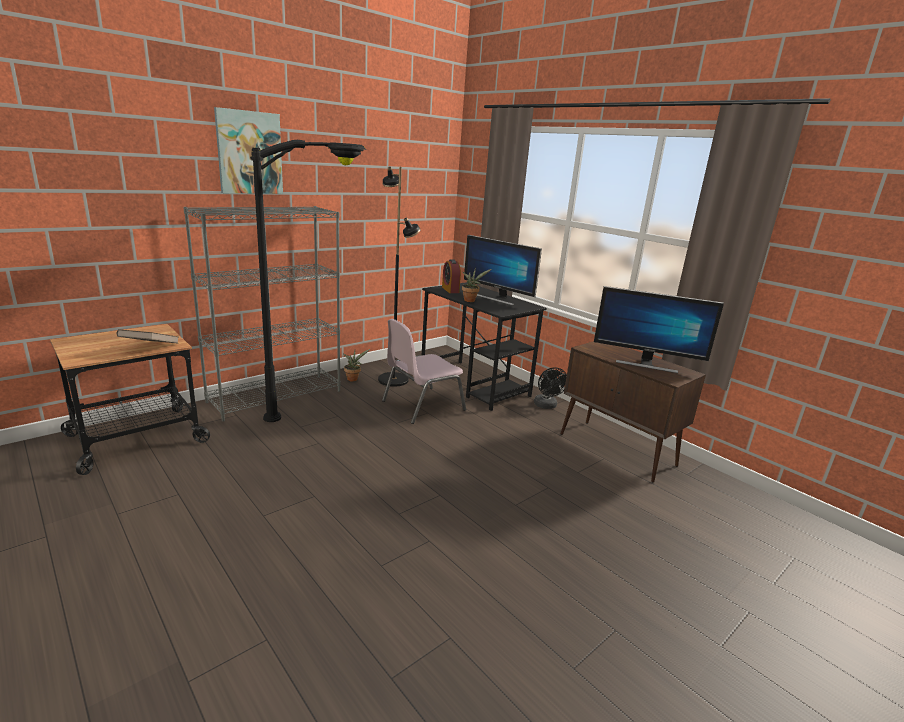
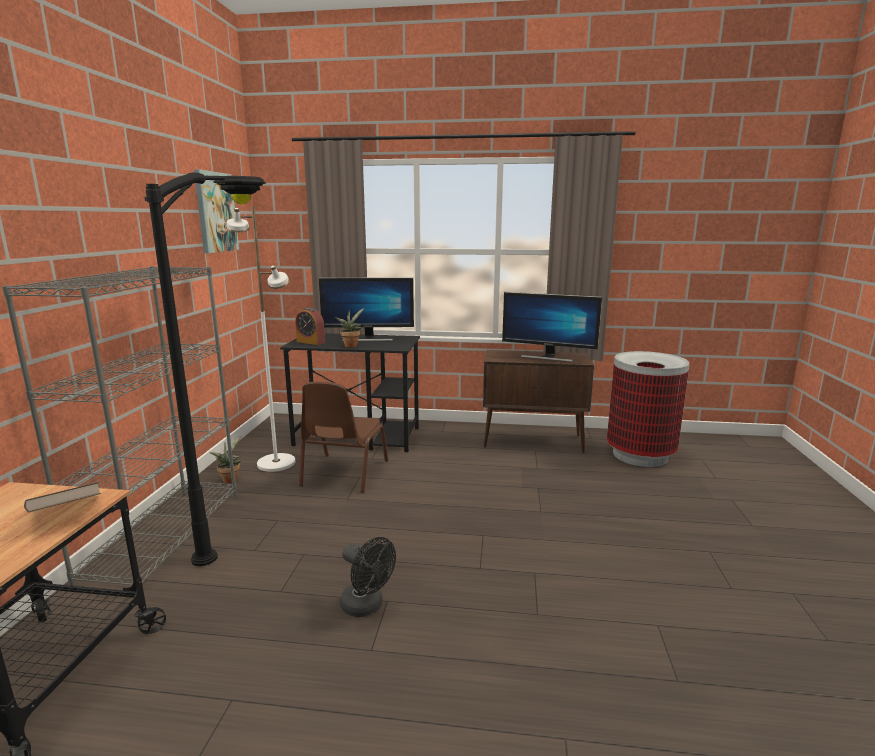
camera: 40 degrees left, 5 degrees down
picture [214,107,283,194] -> picture moved to [194,169,239,253]
black floor lamp [378,167,421,387] -> white floor lamp [226,207,295,472]
pink chair [382,319,466,424] -> brown chair [299,382,388,493]
black fan [534,367,567,409] -> black fan moved to [340,537,396,617]
monitor [594,286,724,373] -> monitor turned 45 degrees clockwise [502,292,602,362]
none -> trash can [607,351,690,467]

